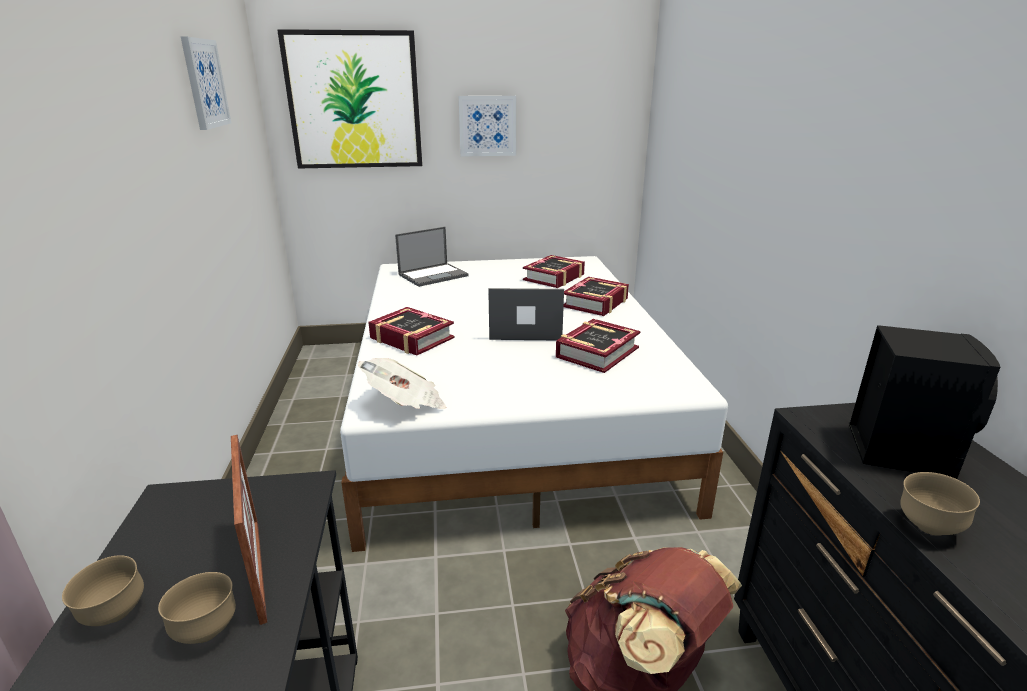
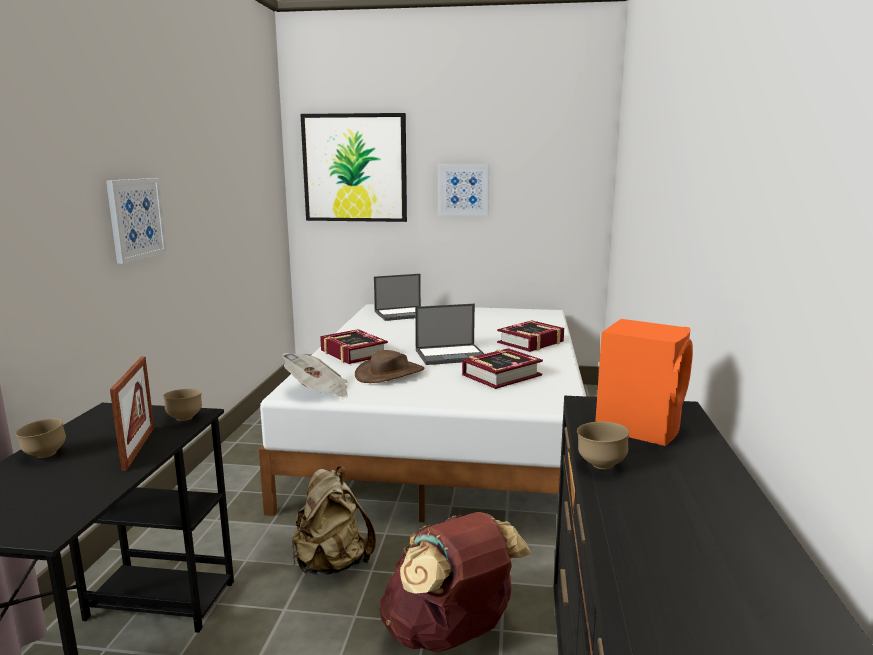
camera: 15 degrees right, 10 degrees down
brown bowl [158,572,236,644] -> brown bowl moved to [163,389,202,421]
picture [181,37,231,130] -> picture moved to [106,178,167,264]
laptop [488,288,564,340] -> laptop turned 150 degrees clockwise [415,304,484,365]
book [523,255,585,288] -> none
black speaker [849,325,1000,479] -> orange speaker [595,319,693,446]
none -> beige backpack [292,466,376,575]
none -> brown hat [355,350,425,383]

